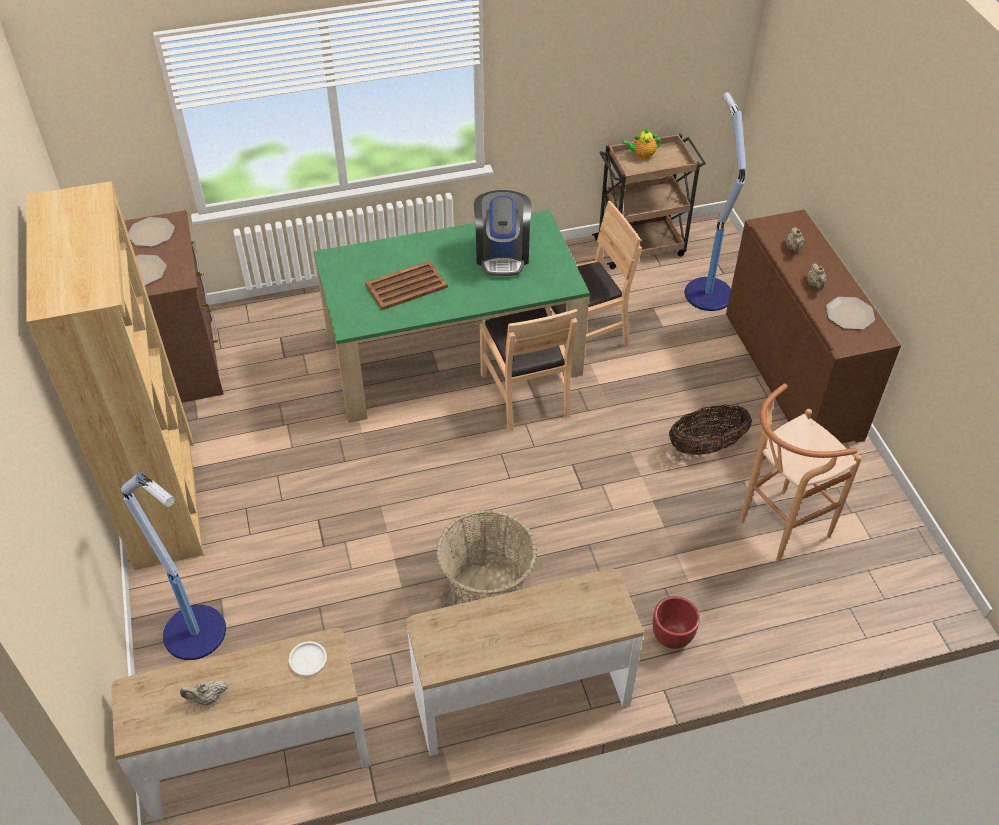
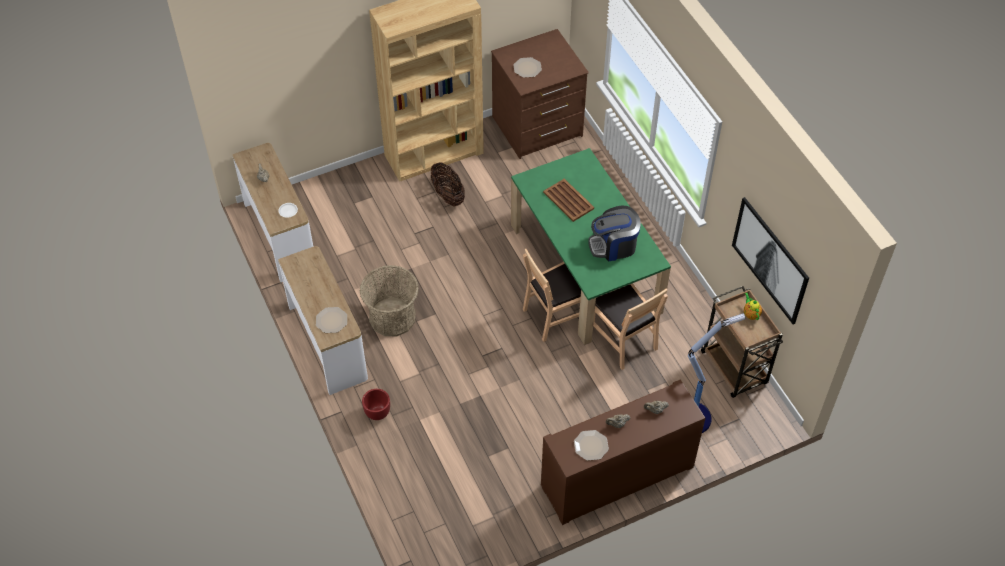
camera: 80 degrees right, 5 degrees up
floor lamp [121,472,226,660] -> none
plate [128,217,175,247] -> plate moved to [316,307,347,333]
basket [669,405,752,455] -> basket moved to [431,162,465,206]
brown stool [740,384,862,561] -> none
none -> picture [732,197,809,325]

